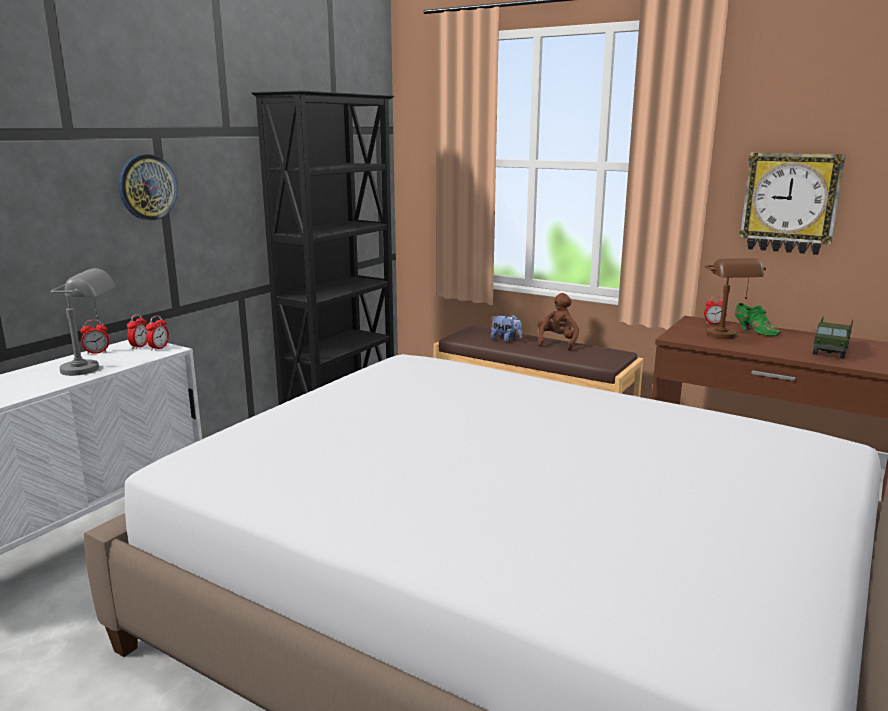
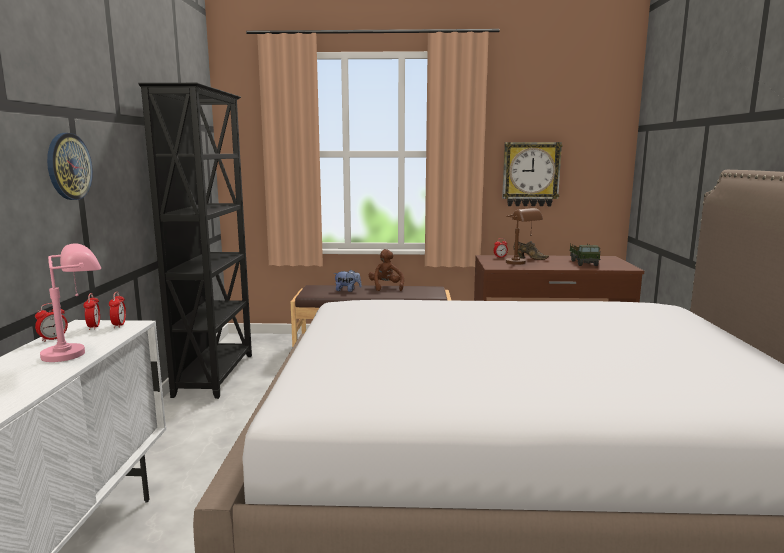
camera: 30 degrees left, 5 degrees down
grey table lamp [51,268,115,376] -> pink table lamp [40,243,101,362]
green shoe [735,303,781,336] -> brown shoe [513,241,549,260]

